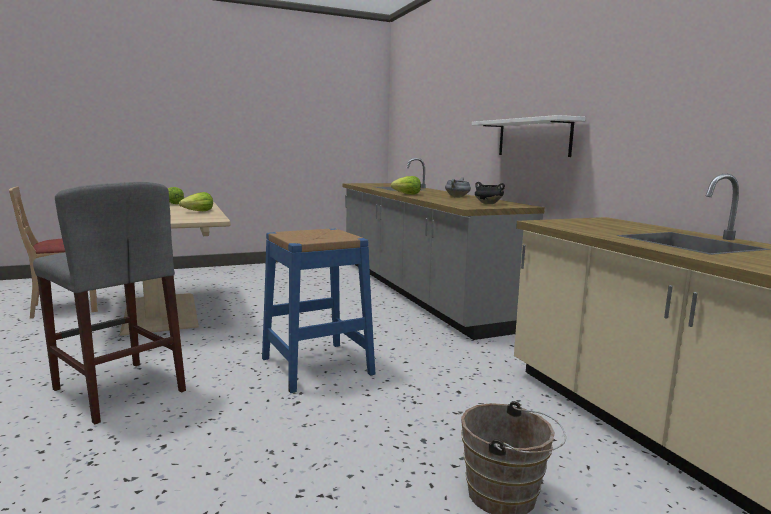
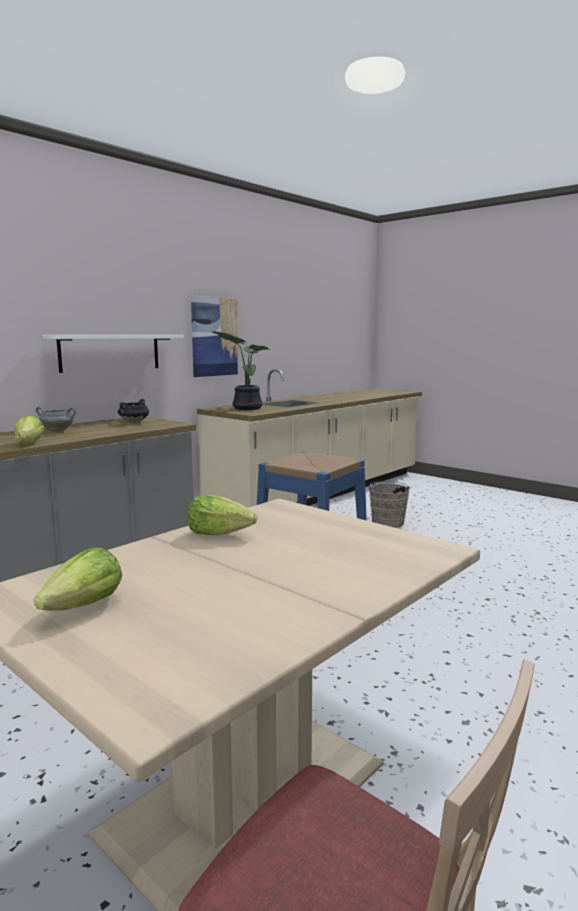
camera: 115 degrees left, 0 degrees up
grey stool [33,182,186,425] -> none
none -> picture [191,296,239,377]
none -> potted plant [212,331,269,410]

